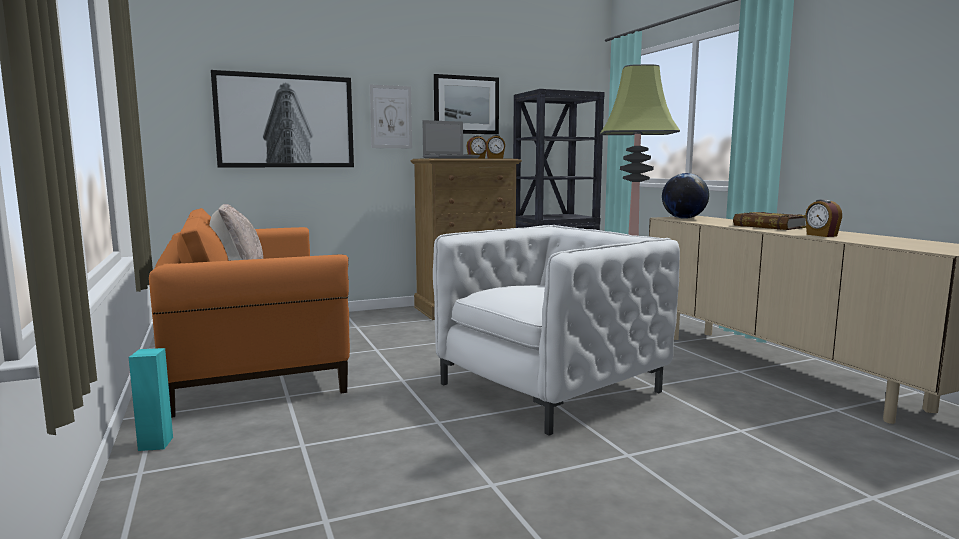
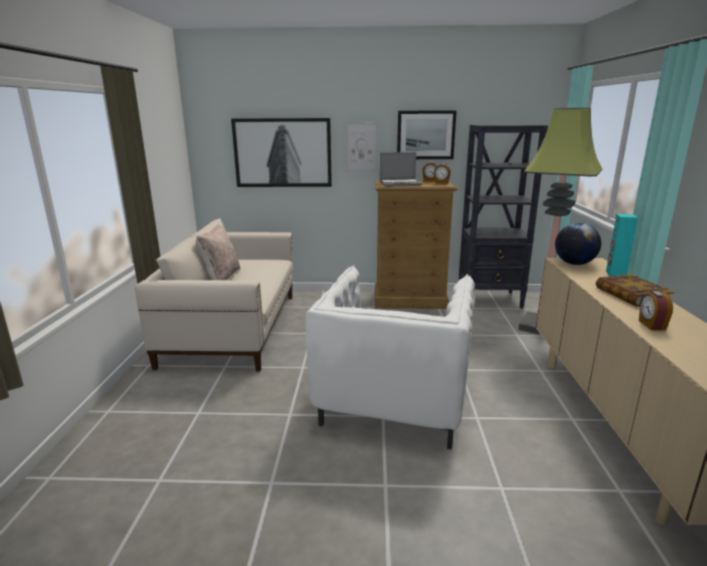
camera: 25 degrees right, 10 degrees up
turquoise speaker [129,348,173,451] -> turquoise speaker moved to [606,214,638,276]
orange sofa [149,208,350,418] -> beige sofa [135,218,293,372]
white armchair [433,224,680,436] -> white armchair turned 120 degrees clockwise [305,265,475,449]

